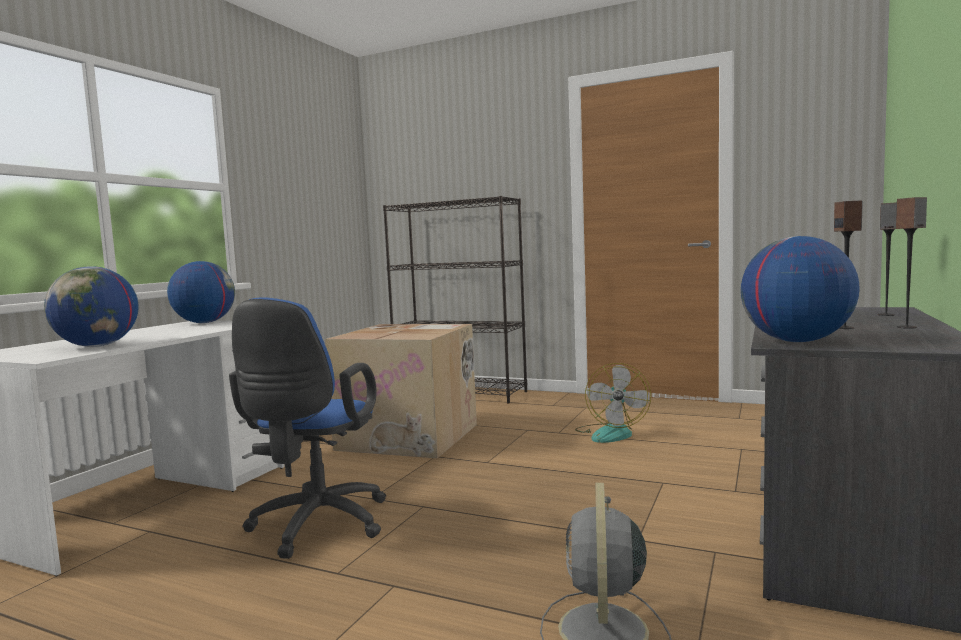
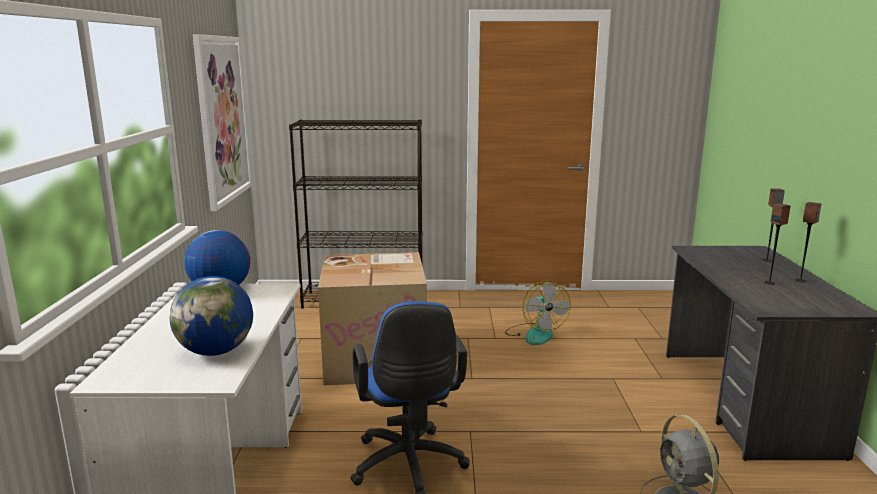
camera: 25 degrees left, 10 degrees up
globe [741,236,860,342] -> none
none -> picture [193,34,252,211]

